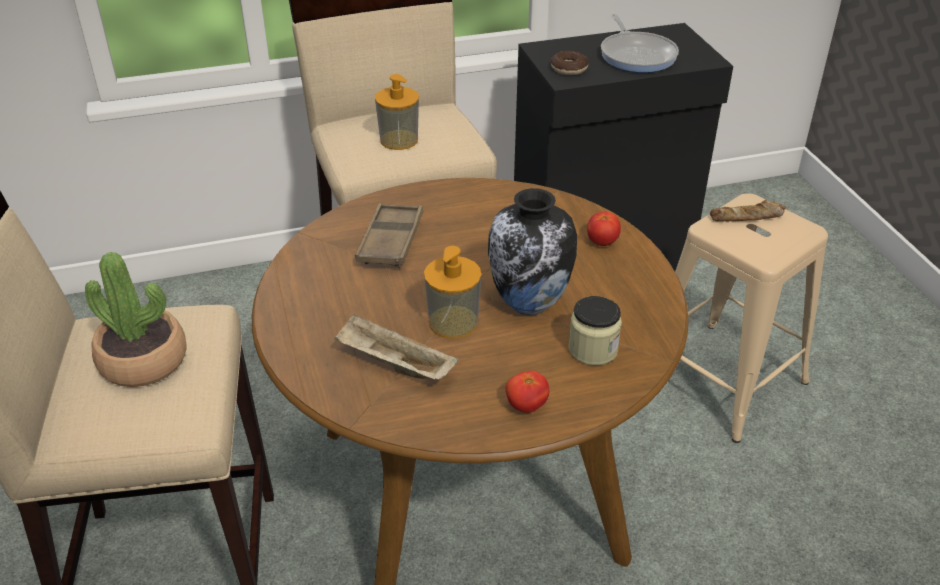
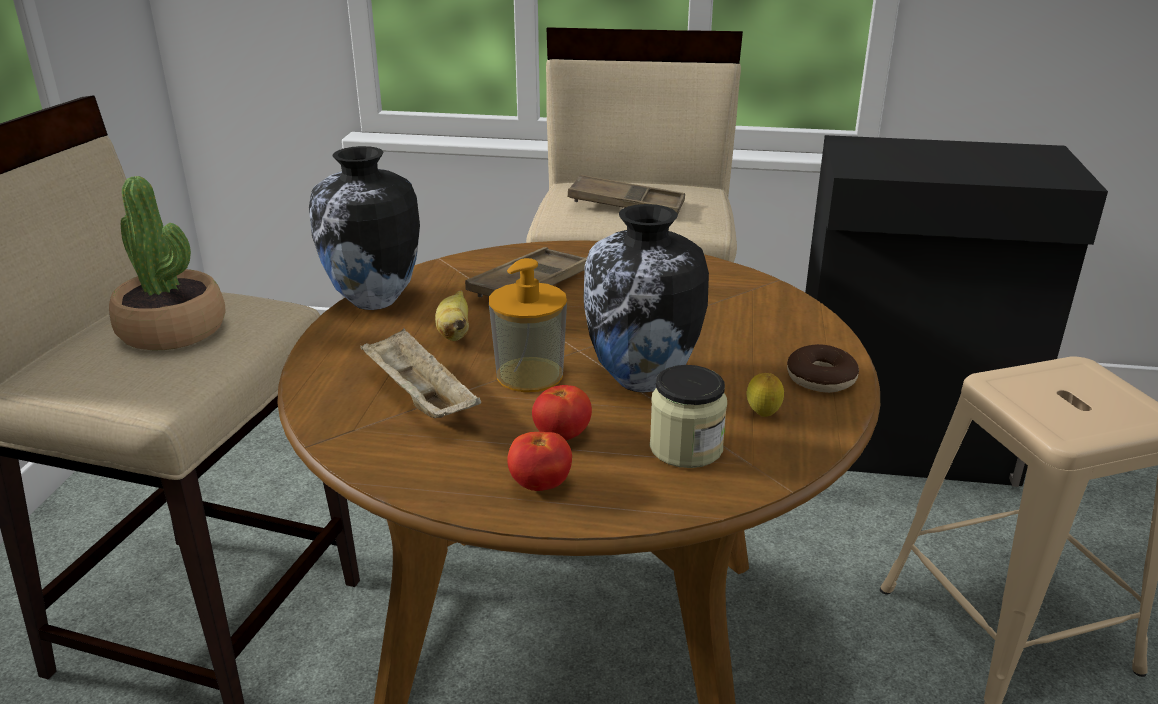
camera: 25 degrees right, 10 degrees down
soap dispenser [375,74,419,150] -> brown tray [567,175,685,215]
donut [551,51,588,75] -> donut moved to [787,344,859,393]
tomato [587,212,621,246] -> tomato moved to [532,385,592,440]
frying pan [601,14,679,73] -> none
bread [710,199,786,221] -> none
none -> vase [309,146,420,310]
none -> banana [435,291,469,341]
none -> lemon [747,373,784,417]

